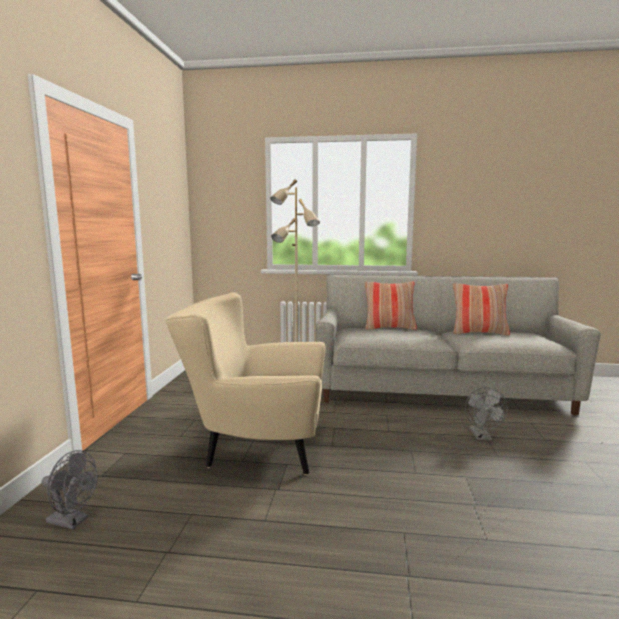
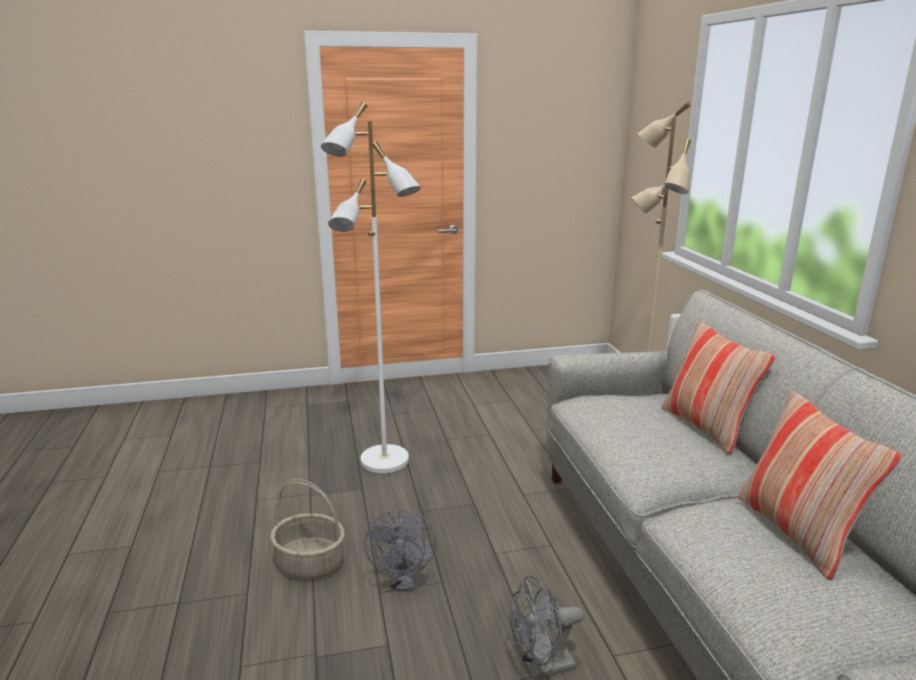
camera: 70 degrees right, 10 degrees up
grey fan [42,450,97,529] -> grey fan moved to [364,510,436,591]
beige armchair [166,292,325,475] -> white floor lamp [321,102,421,473]
none -> basket [270,479,345,579]

